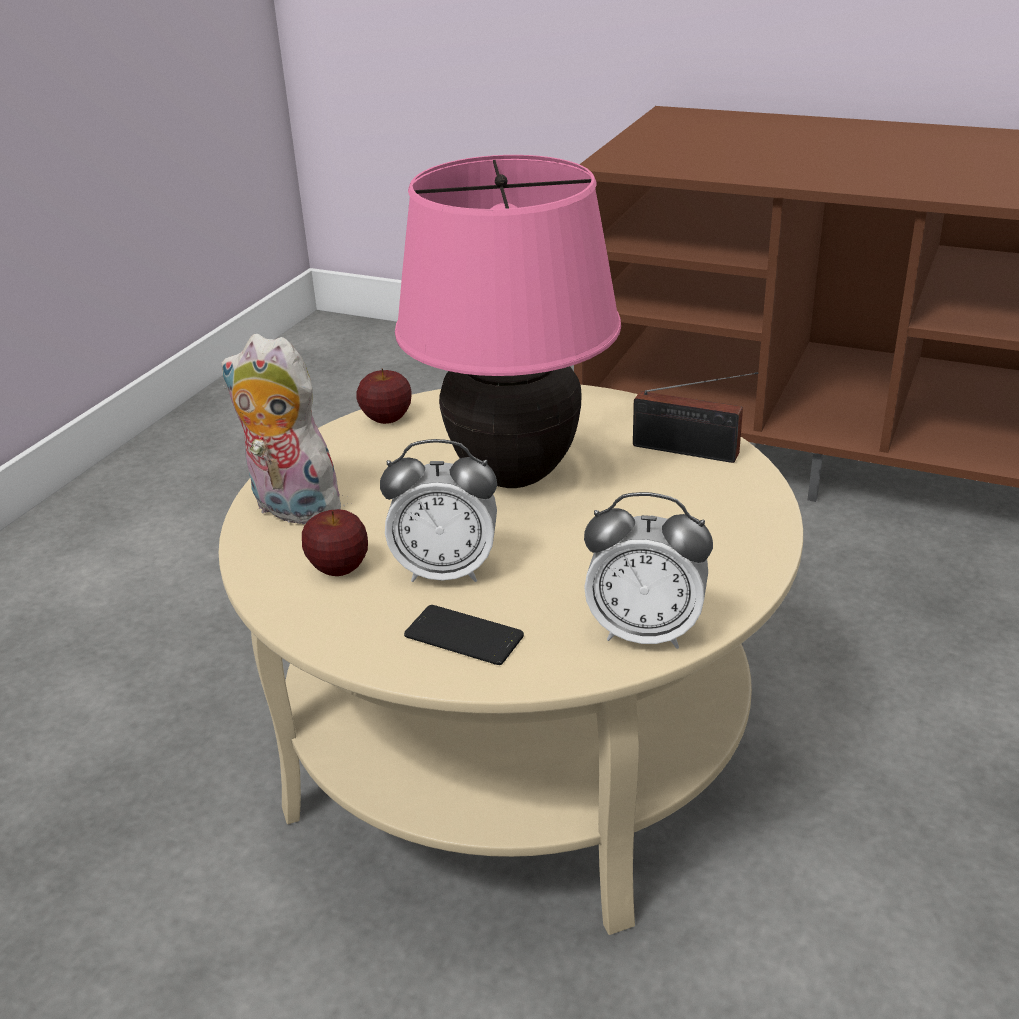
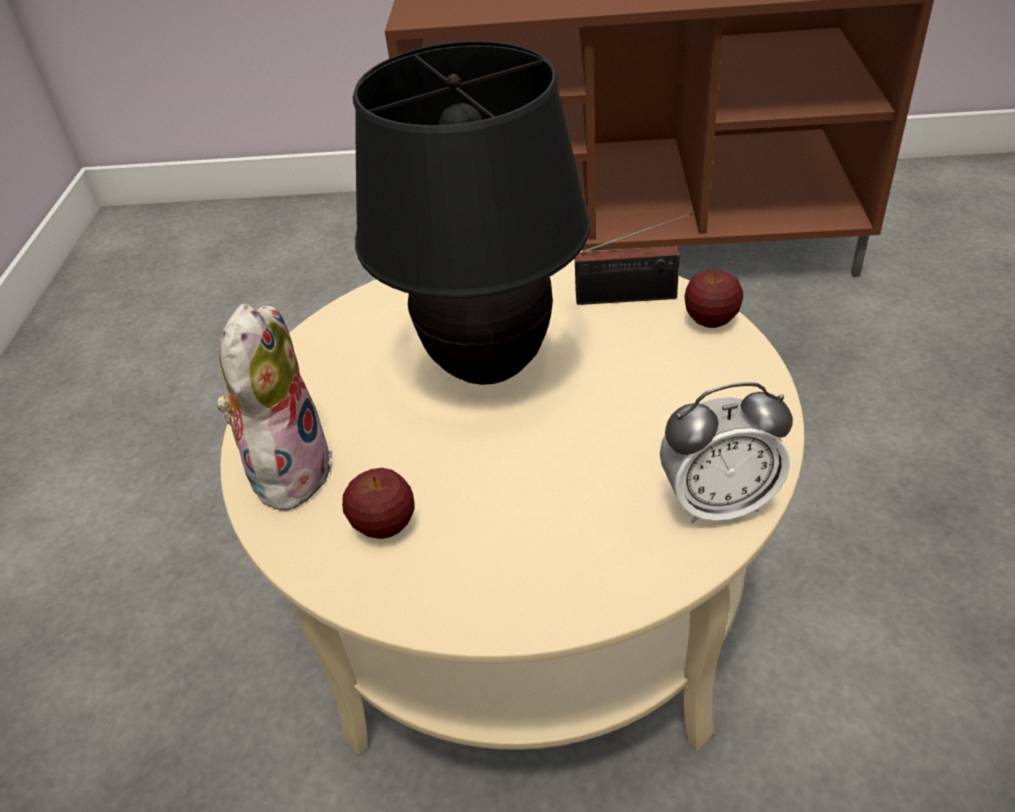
camera: 20 degrees left, 10 degrees up
plush toy [221,334,352,527] -> plush toy turned 90 degrees clockwise [217,304,333,514]
apple [356,369,412,424] -> apple moved to [684,270,743,328]
alarm clock [380,439,497,582] -> none
pink table lamp [395,155,621,488] -> black table lamp [353,41,590,385]
phone [404,605,524,665] -> none

